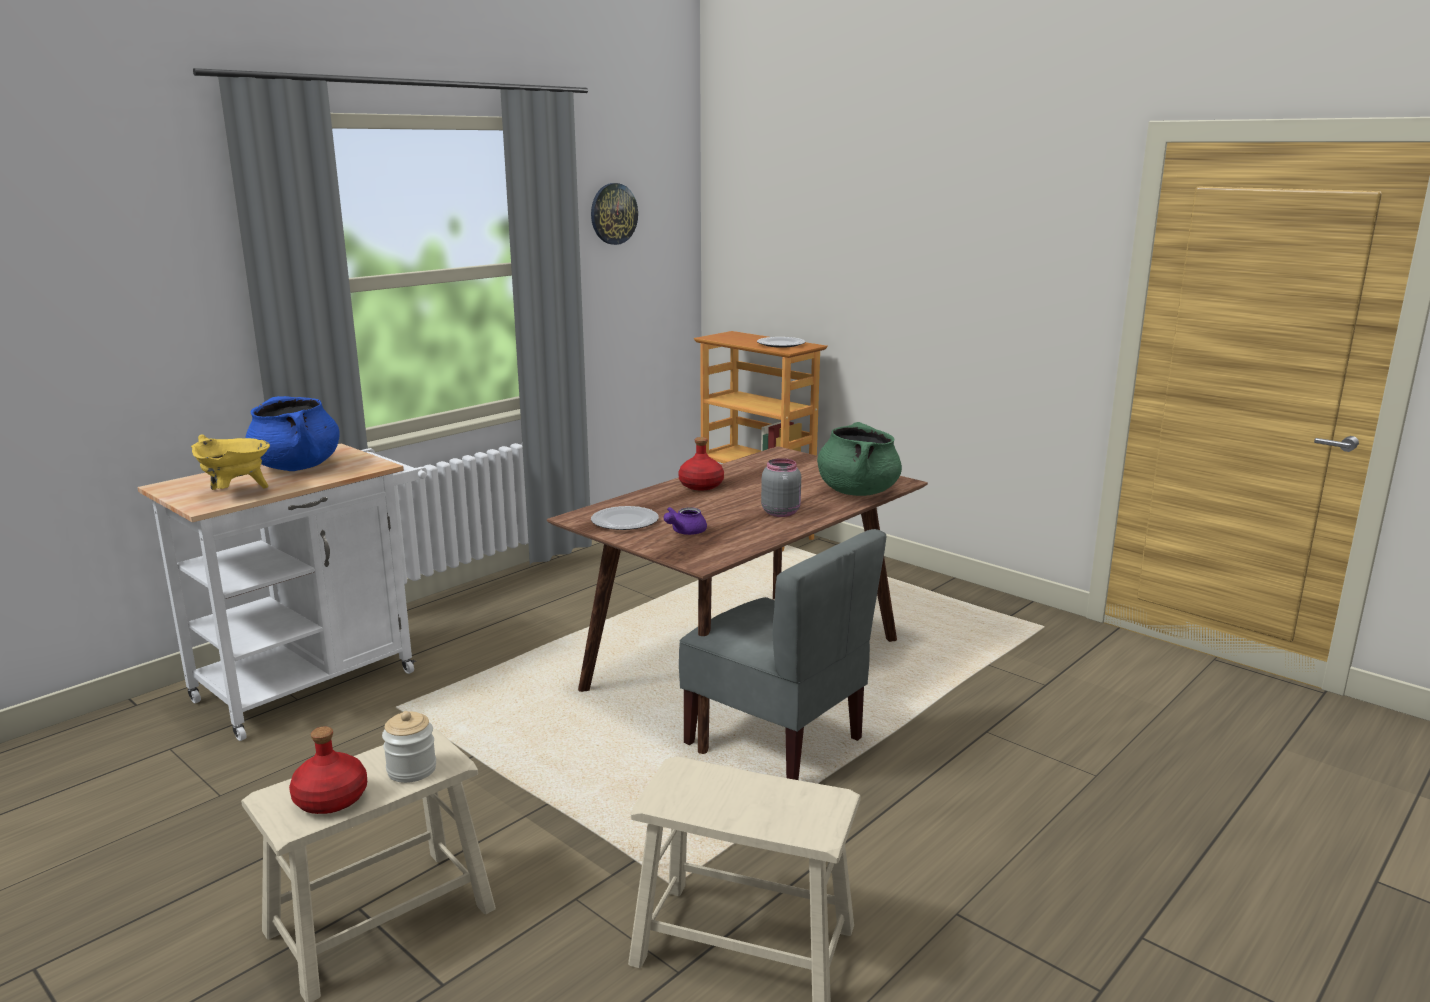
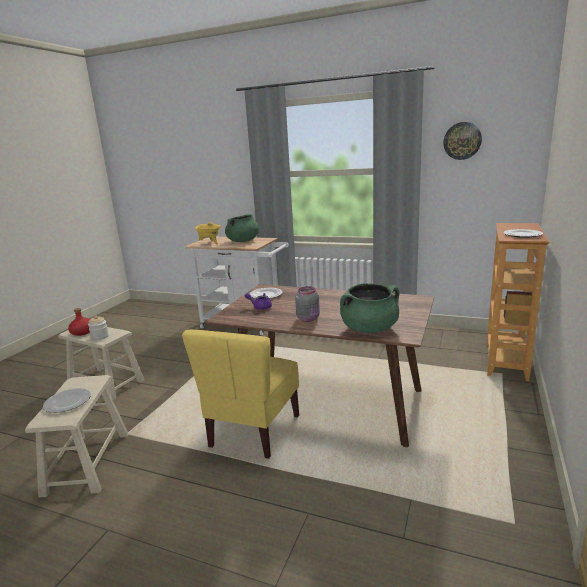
camera: 70 degrees right, 0 degrees up
blue cooking pot [245,396,340,471] -> green cooking pot [225,214,259,242]
red bottle [678,437,724,490] -> none
grey chair [679,529,887,780] -> yellow chair [182,330,299,459]
none -> plate [43,388,91,413]

